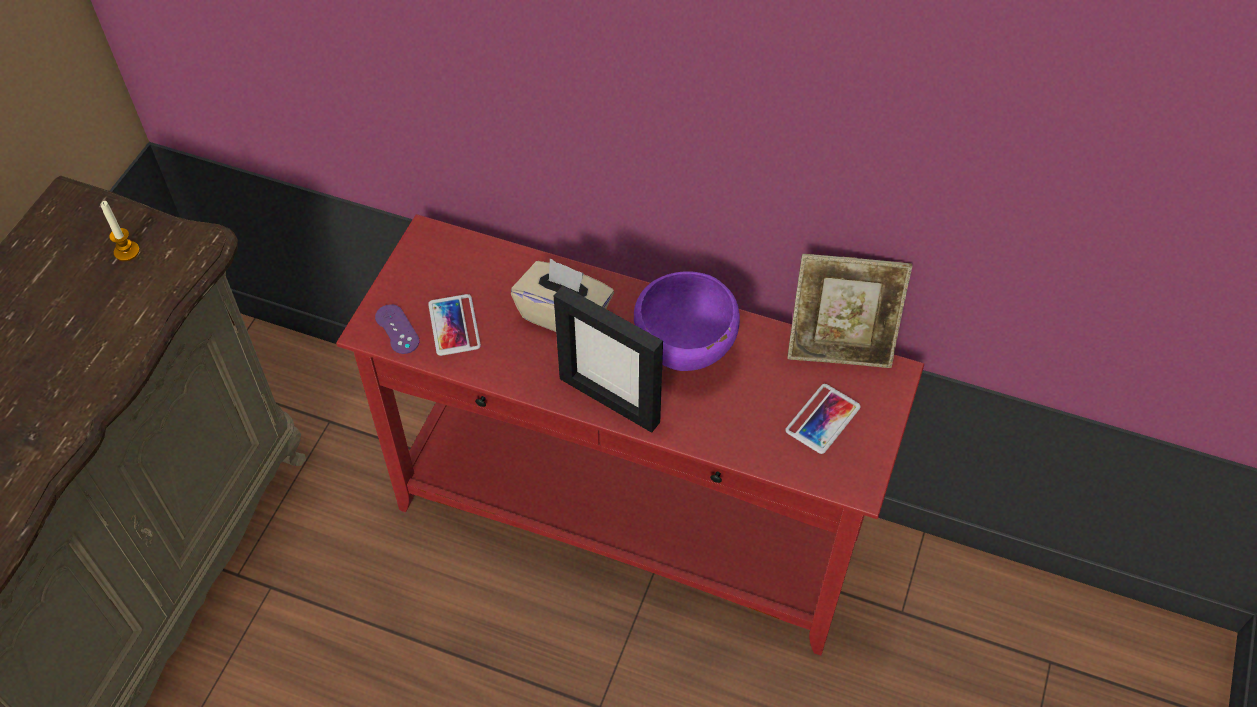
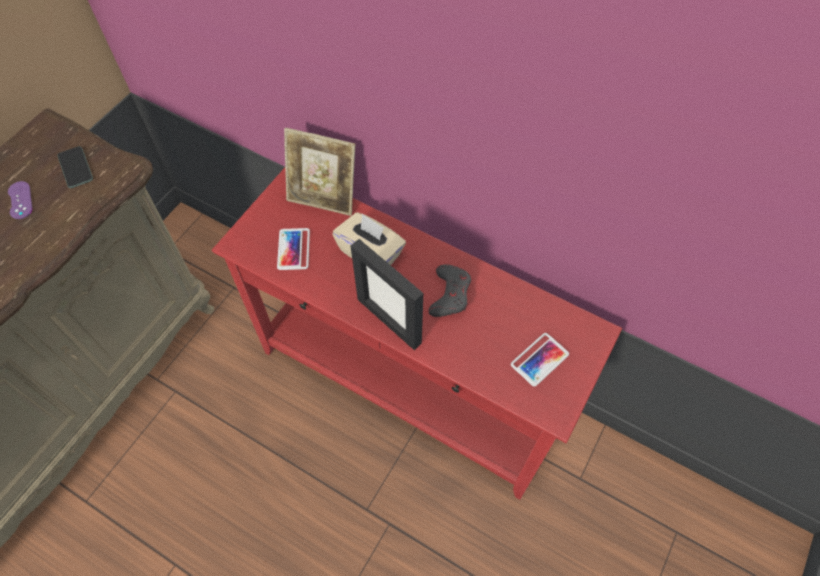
camera: 10 degrees right, 5 degrees up
candle [100,201,140,261] -> phone [58,146,93,188]
purple game controller [375,304,419,354] -> purple game controller moved to [8,181,32,219]
purple bowl [634,271,740,371] -> grey game controller [428,264,471,317]
picture frame [787,254,912,368] -> picture frame moved to [284,128,355,216]

